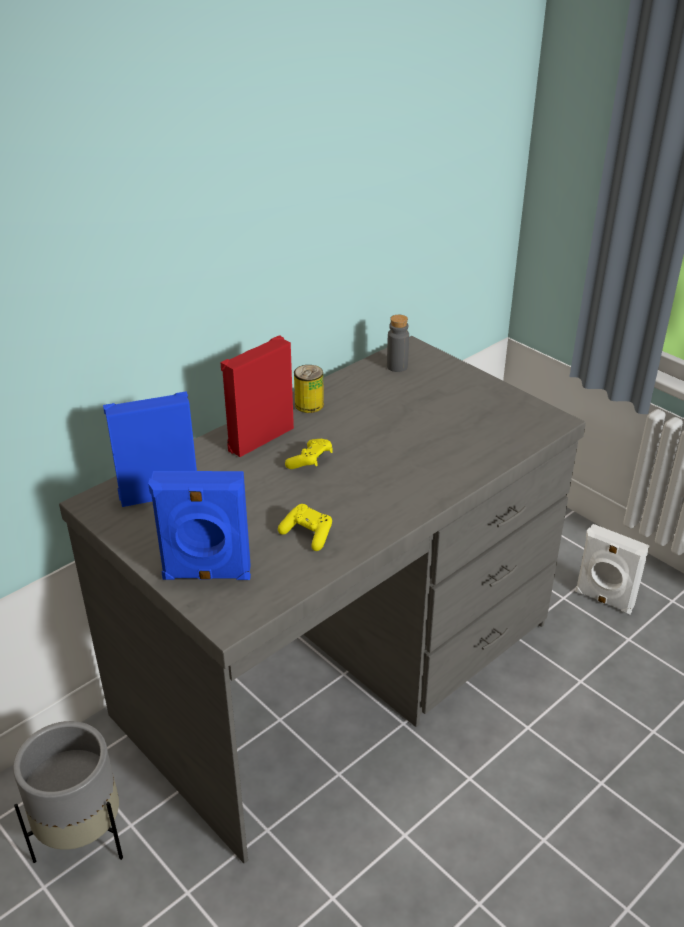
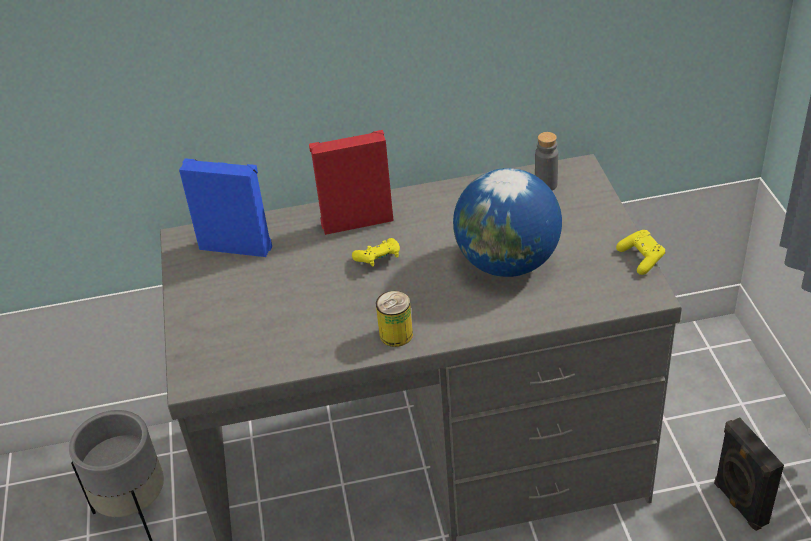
camera: 35 degrees right, 5 degrees up
blue speaker [148,471,251,580] -> none
yellow game controller [278,504,332,551] -> yellow game controller moved to [616,230,665,275]
can [294,365,324,413] -> can moved to [376,291,413,347]
white speaker [575,524,650,614] -> black speaker [714,418,784,531]
none -> globe [453,168,562,277]

